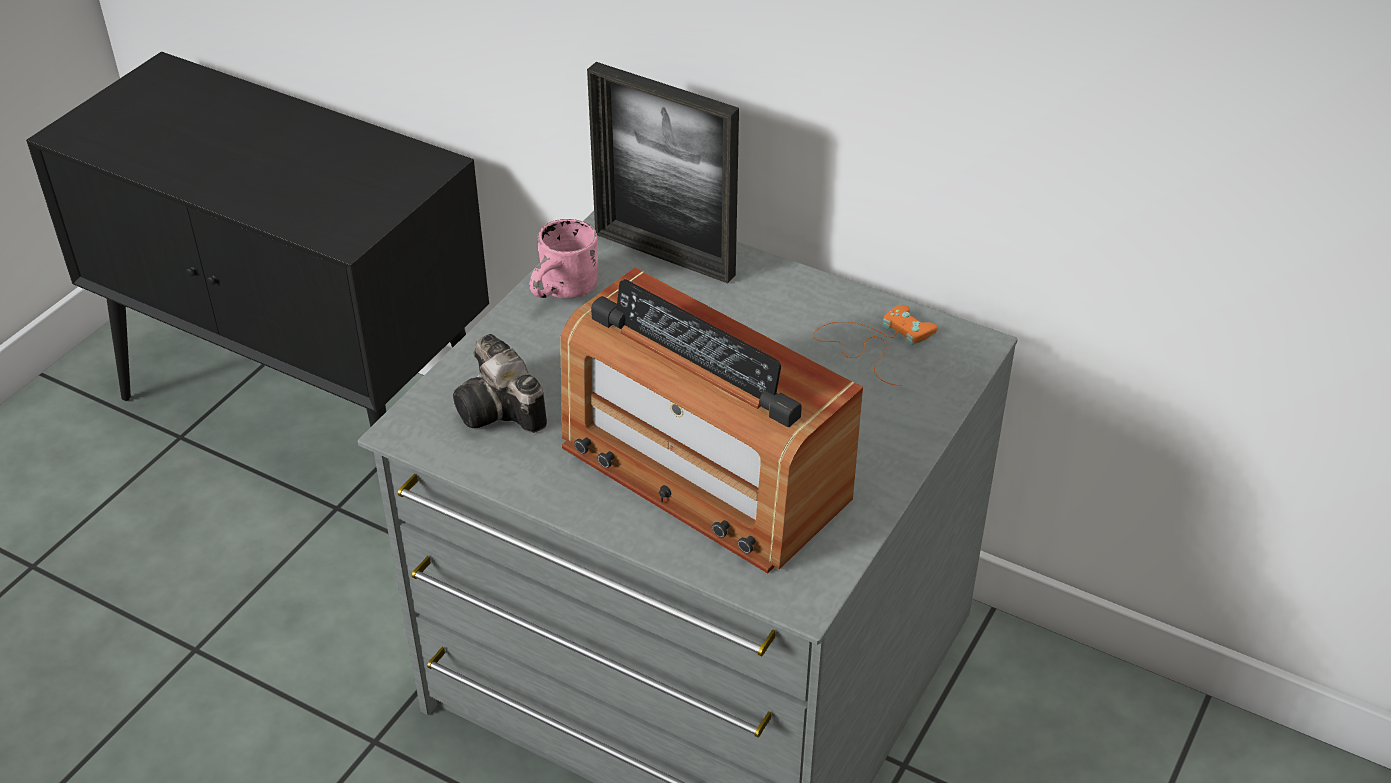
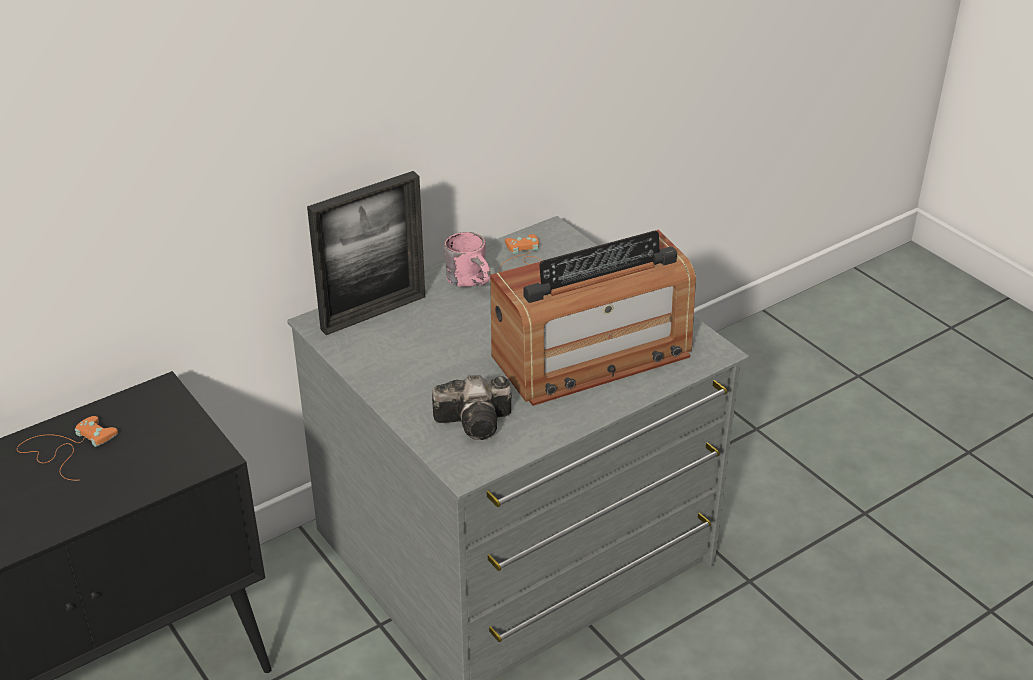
camera: 65 degrees left, 5 degrees down
pink mug [529,219,598,299] -> pink mug moved to [444,232,491,287]
none -> orange game controller [17,416,118,480]

